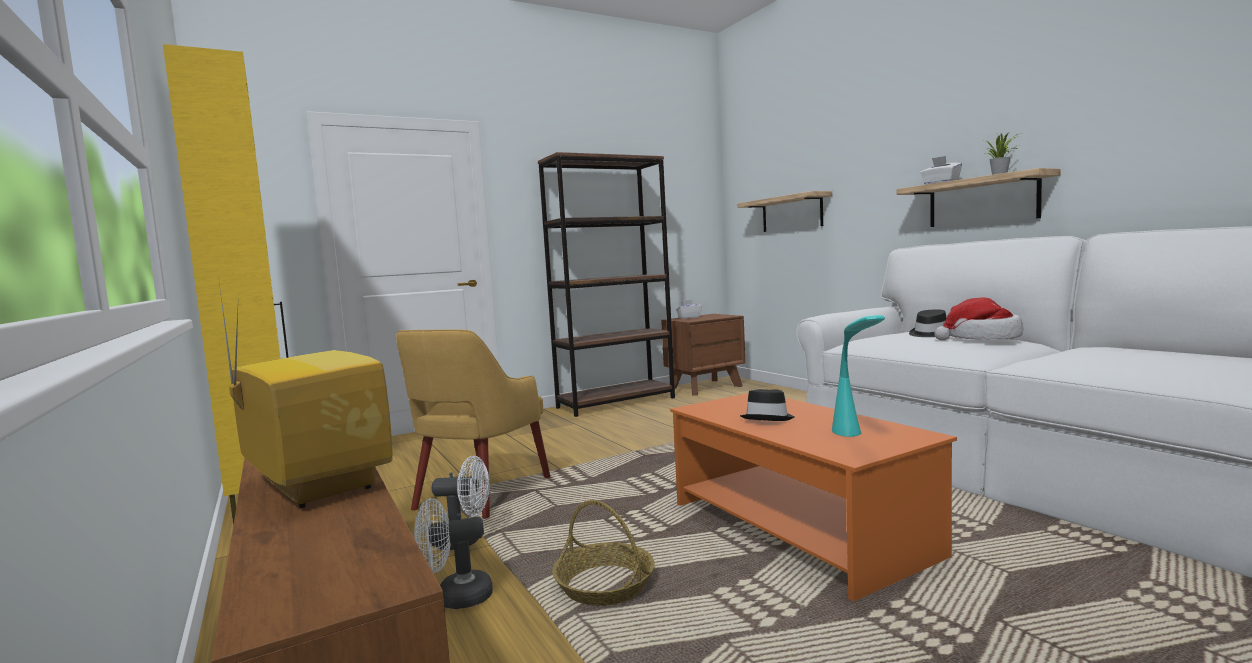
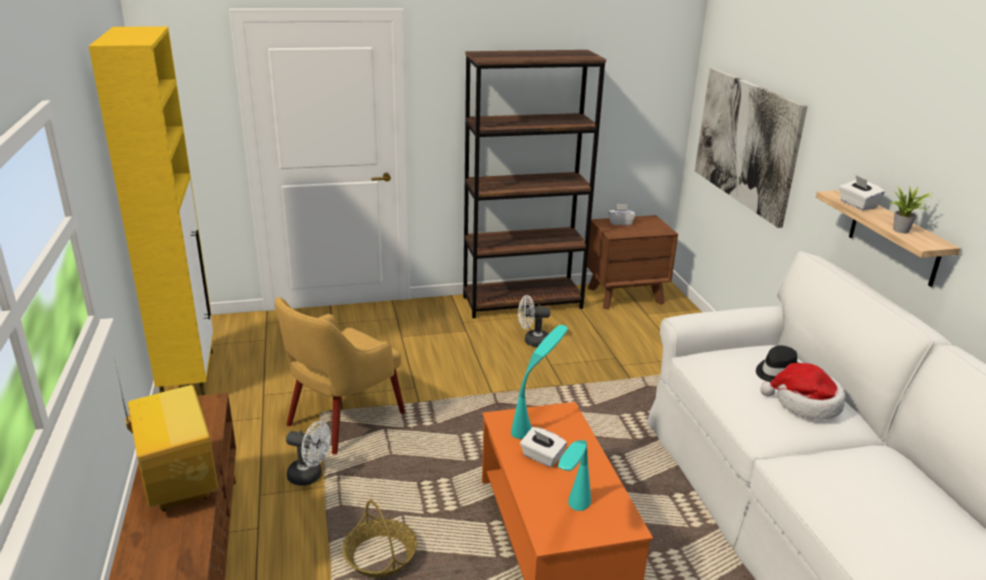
camera: 15 degrees right, 20 degrees up
white fan [414,498,493,609] -> white fan moved to [518,295,550,347]
shelf [737,191,832,232] -> picture [695,68,808,228]
black hat [740,389,794,421] -> white tissue box [520,427,567,467]
none -> turquoise table lamp [511,325,568,439]

